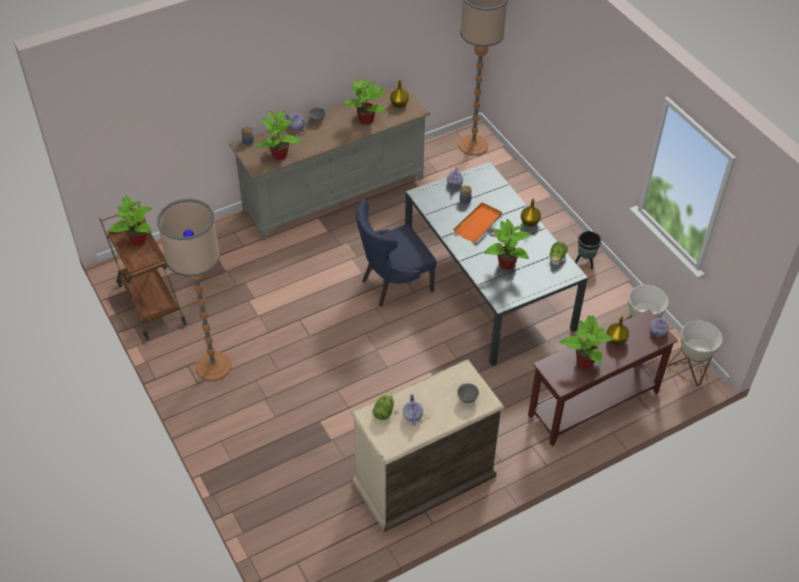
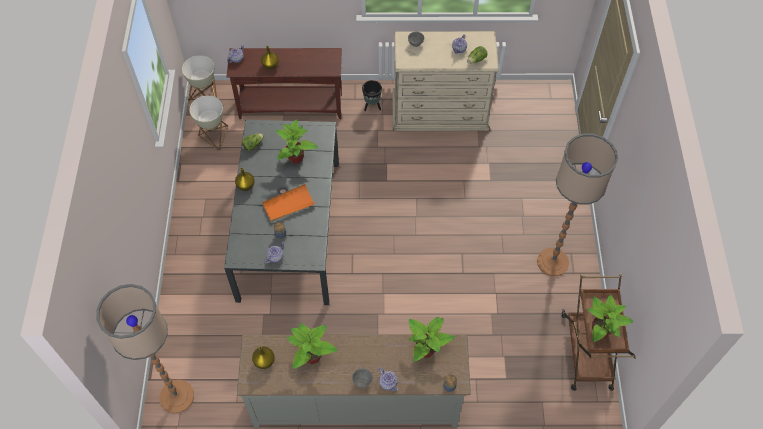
camera: 150 degrees left, 10 degrees up
blue chair [356,199,436,307] -> none
potted plant [560,315,614,368] -> none
black planter [575,231,601,269] -> black planter moved to [362,80,382,111]

